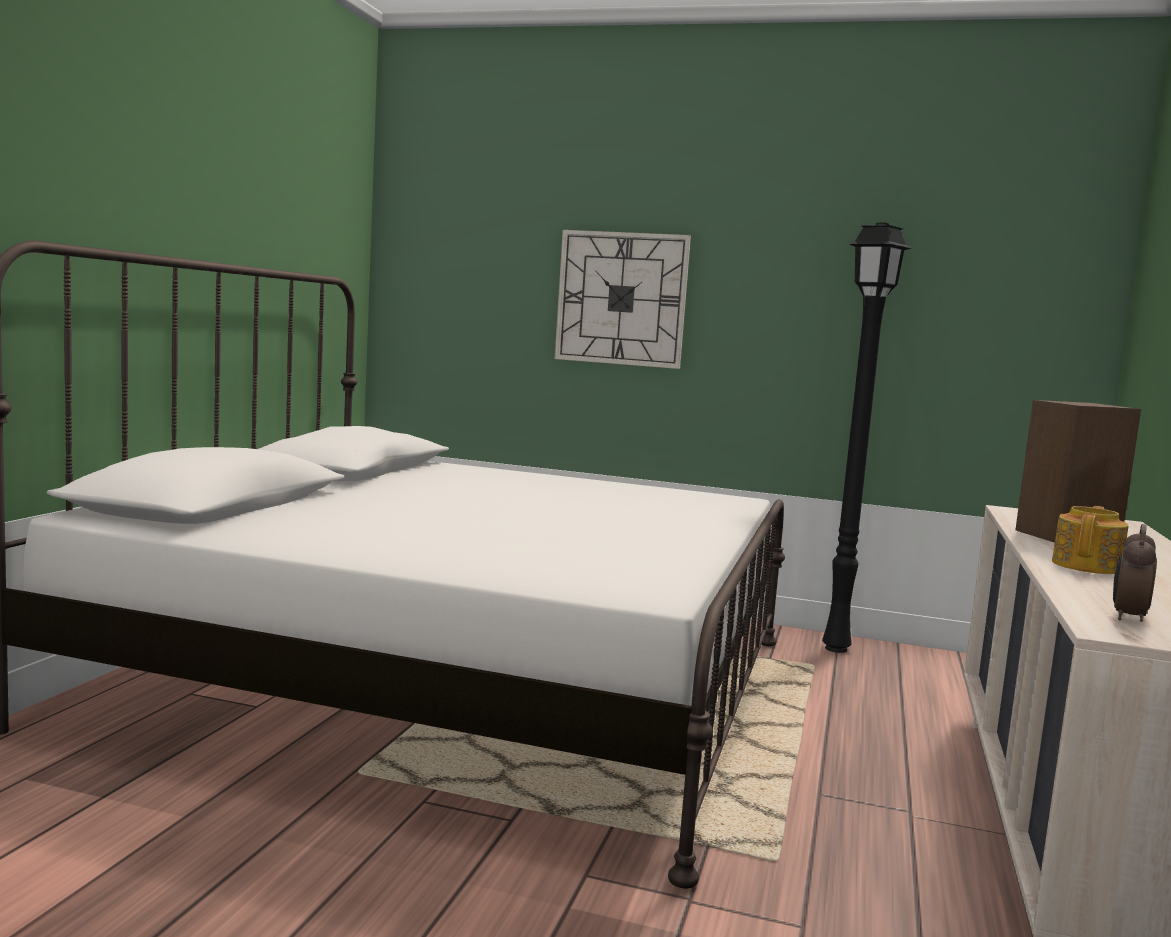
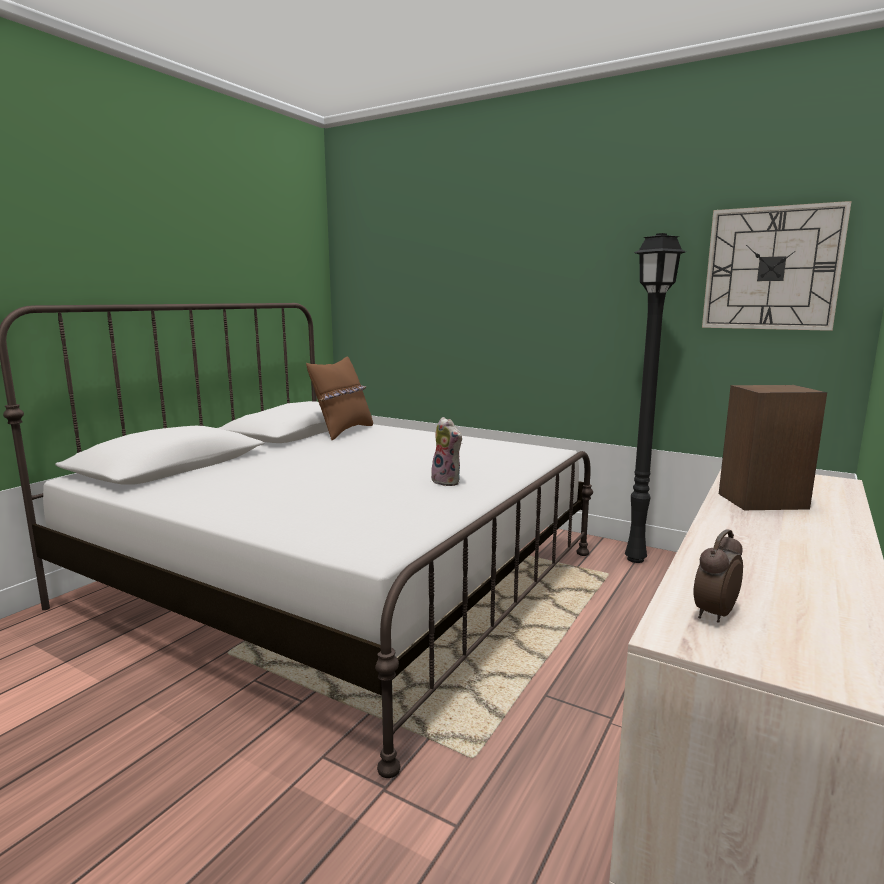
camera: 15 degrees right, 5 degrees up
wall clock [555,230,691,369] -> wall clock moved to [702,201,852,331]
teapot [1052,506,1128,574] -> none
none -> brown pillow [306,356,373,440]
none -> plush toy [428,417,463,486]

